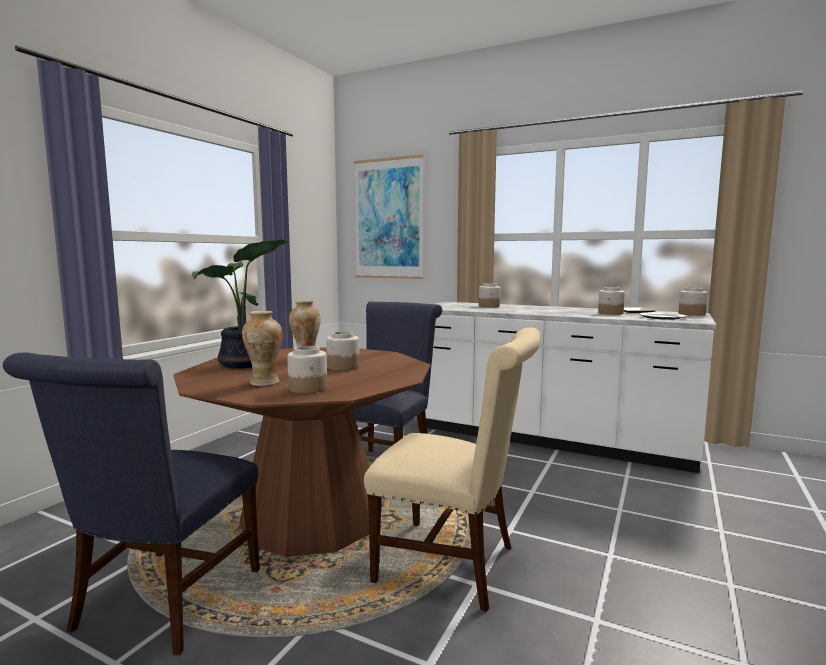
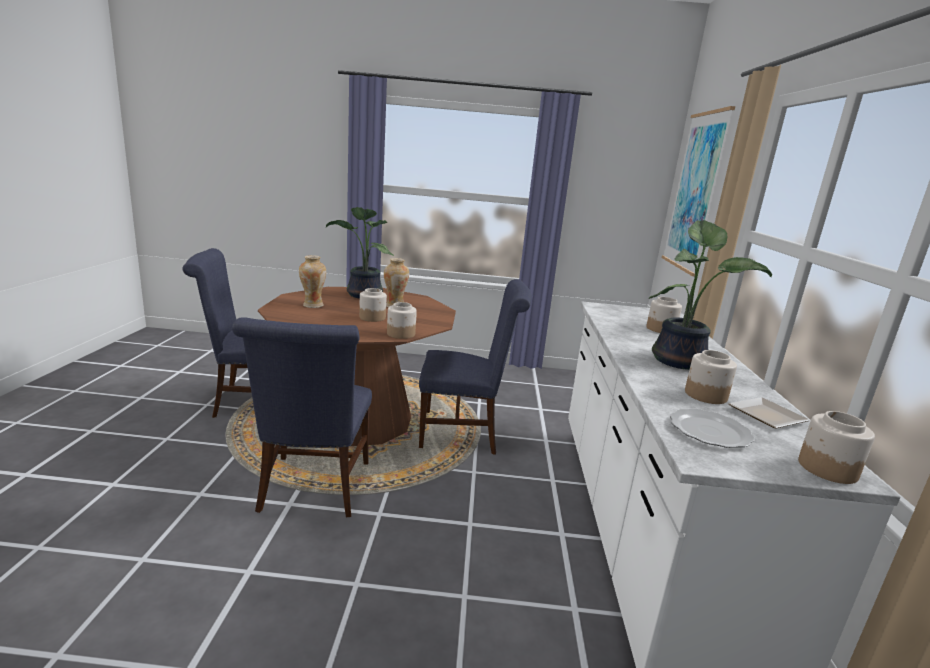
camera: 65 degrees right, 10 degrees up
jar [287,346,327,394] -> jar moved to [387,302,417,339]
beige chair [364,327,540,612] -> blue chair [232,317,372,517]
none -> potted plant [648,220,772,370]

